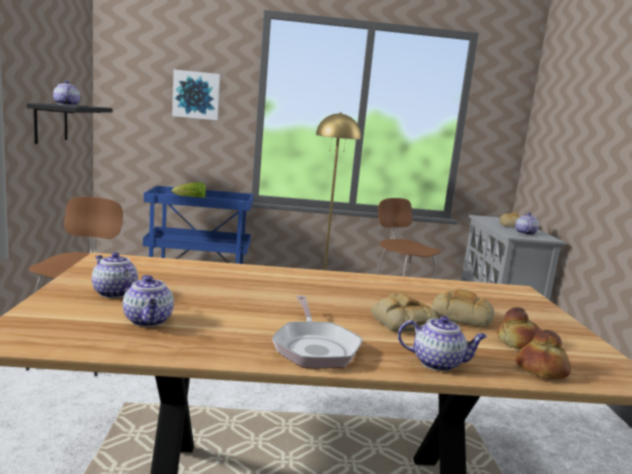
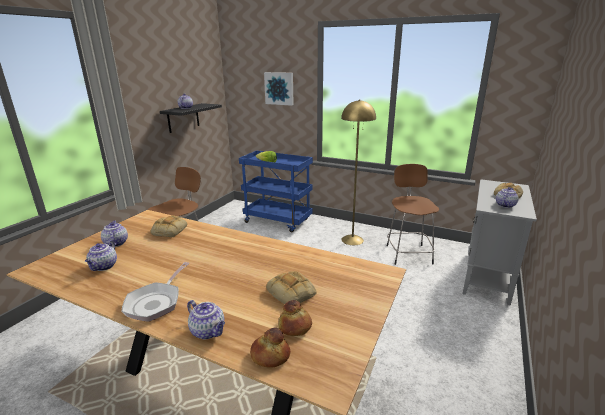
camera: 30 degrees right, 10 degrees up
bread [371,292,439,332] -> bread moved to [150,215,187,237]

